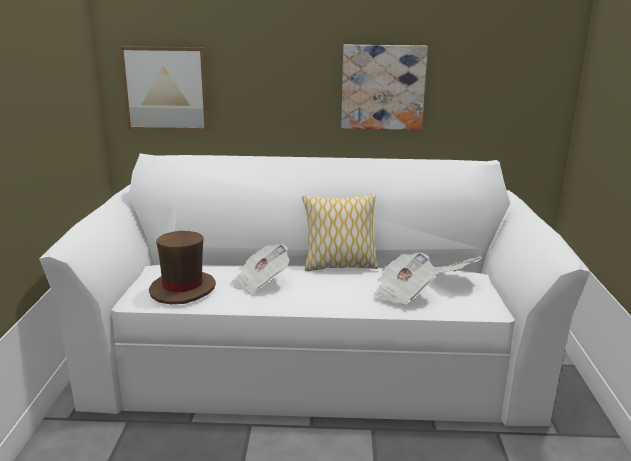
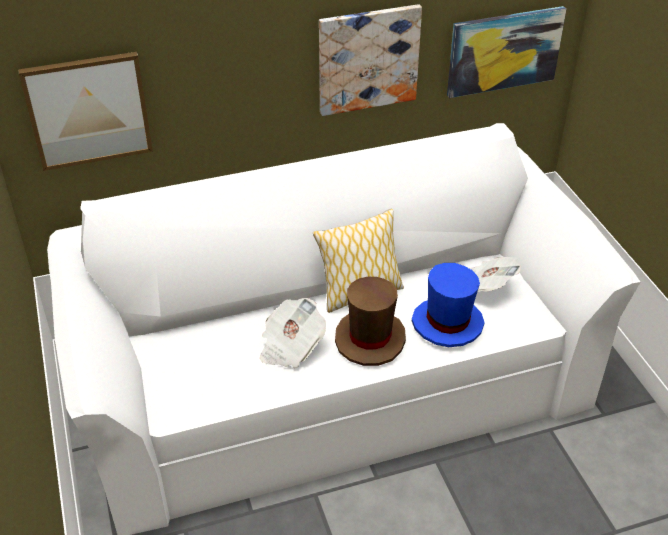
camera: 20 degrees left, 20 degrees up
brown hat [149,231,216,304] -> brown hat moved to [335,277,406,366]
newspaper [373,253,436,304] -> blue hat [411,263,484,347]
none -> picture [447,6,566,98]

